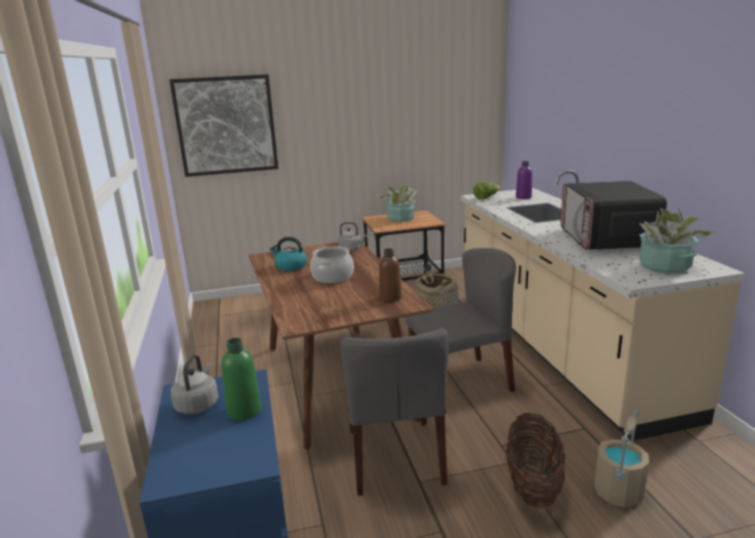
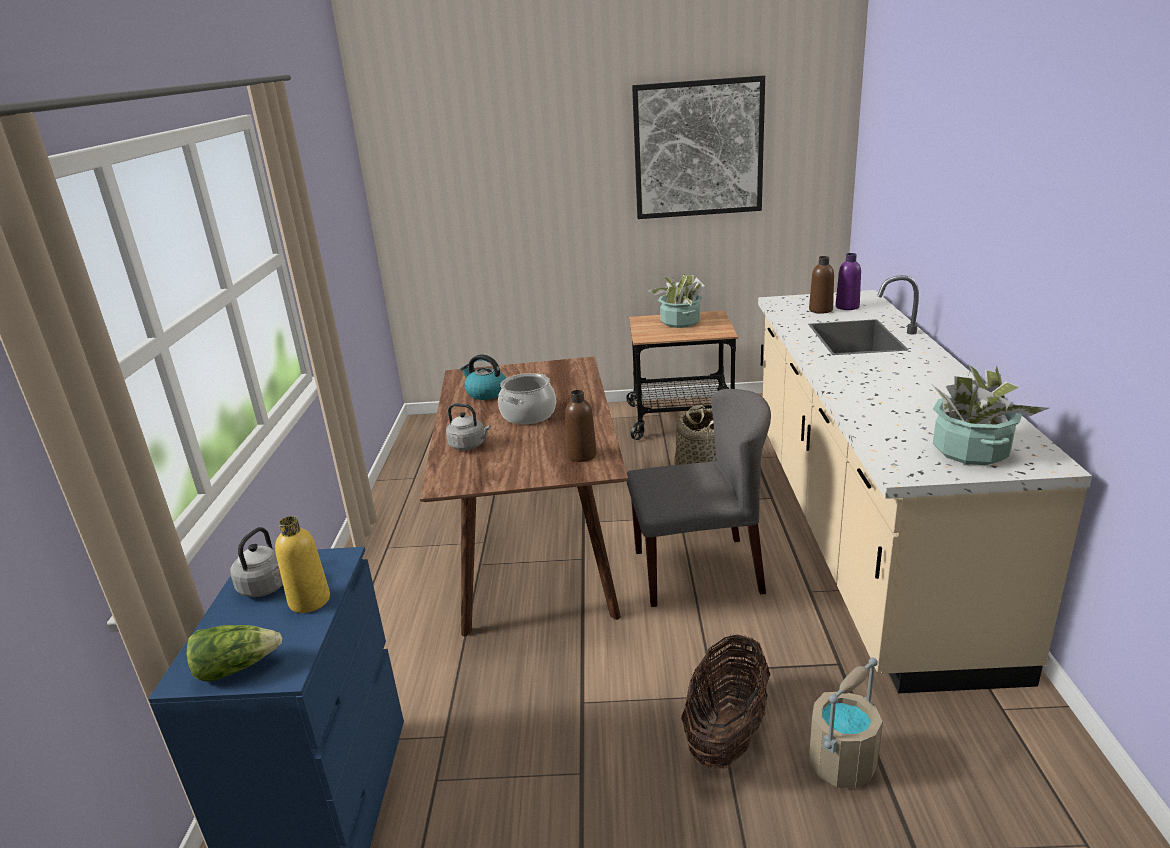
camera: 15 degrees right, 5 degrees up
picture [169,74,278,177] -> picture moved to [632,76,765,219]
green bottle [221,338,261,420] -> yellow bottle [275,516,330,613]
grey kettle [338,222,367,251] -> grey kettle moved to [446,403,491,450]
grey chair [340,328,448,496] -> none
lettuce [473,182,500,199] -> lettuce moved to [186,625,282,681]
microwave [561,181,667,250] -> none
none -> brown bottle [809,256,834,314]

